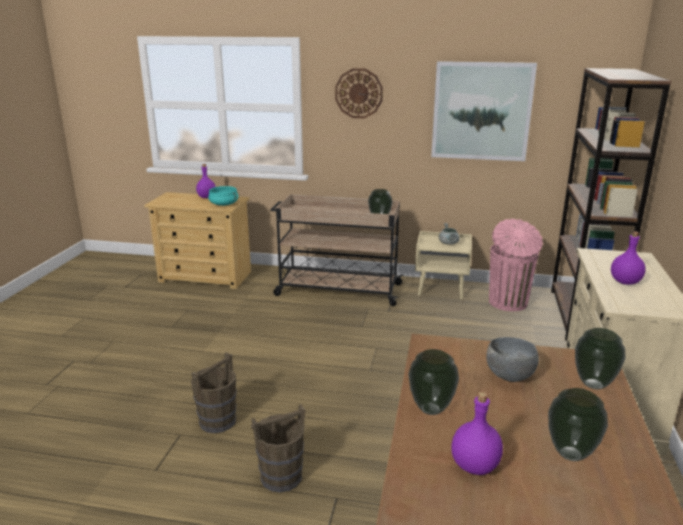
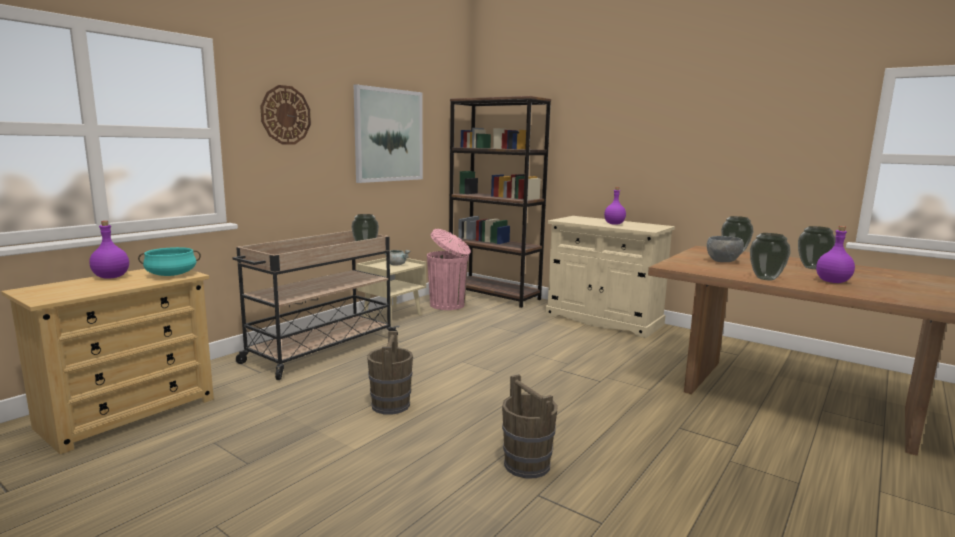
camera: 65 degrees left, 10 degrees down
brown bucket [251,404,305,492] -> brown bucket moved to [367,331,413,414]

